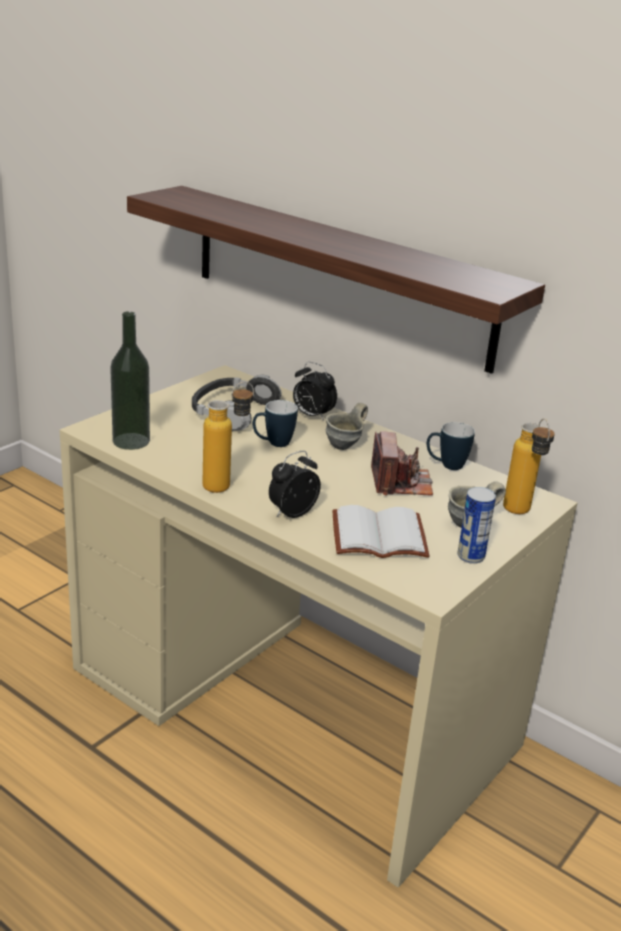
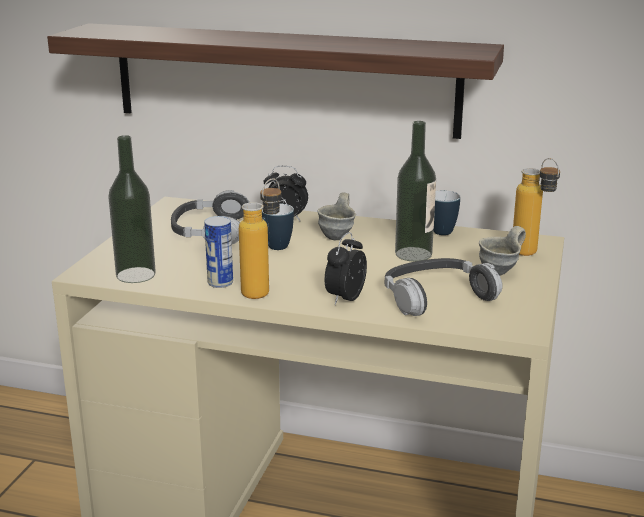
camera: 20 degrees left, 5 degrees down
white book [332,505,430,558] -> headphones [385,258,502,316]
camera [371,431,433,496] -> bottle [395,121,436,262]
can [457,487,496,564] -> can moved to [204,216,233,288]

